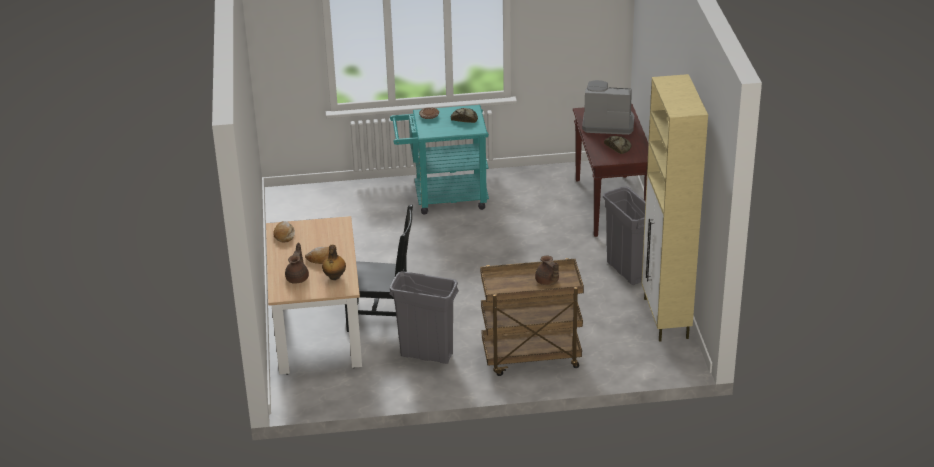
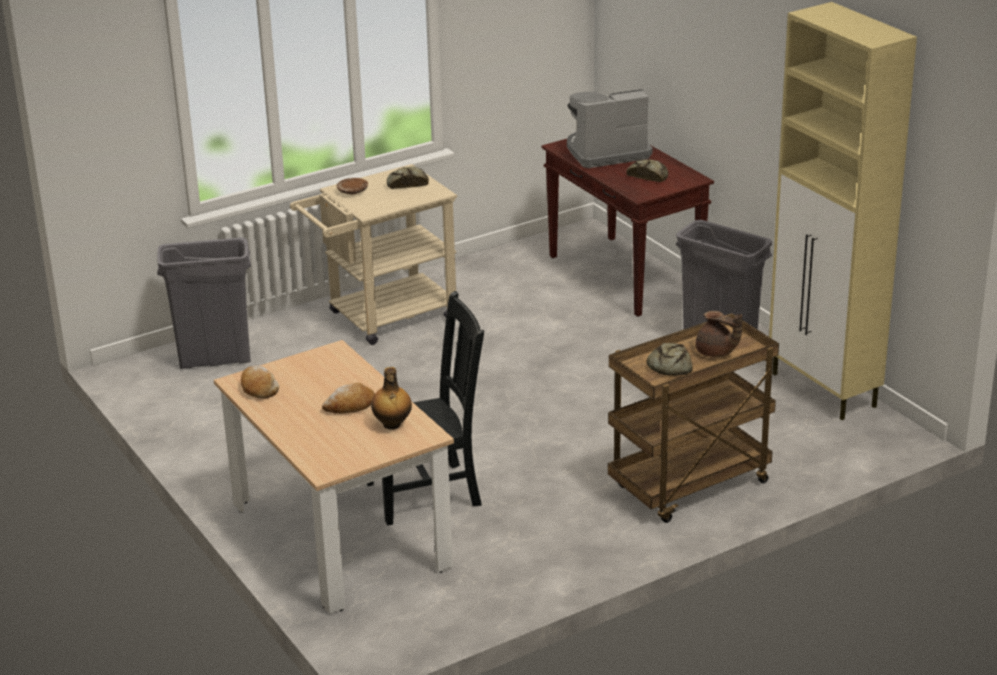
camera: 25 degrees left, 5 degrees down
brown teapot [285,243,309,284] -> none
grey trash can [389,271,459,364] -> grey trash can moved to [157,237,251,369]
turquoise cart [390,105,489,215] -> beige cart [290,164,457,345]
none -> bread [646,343,693,376]

